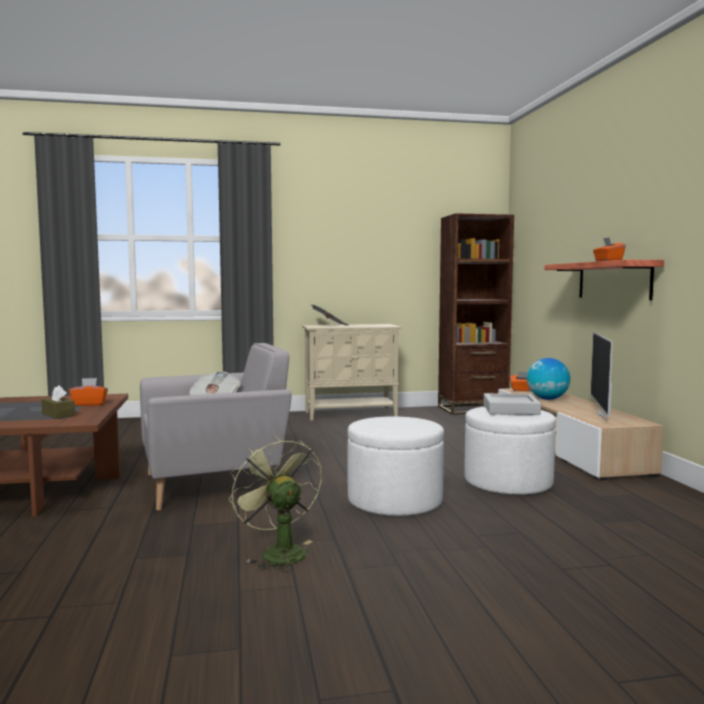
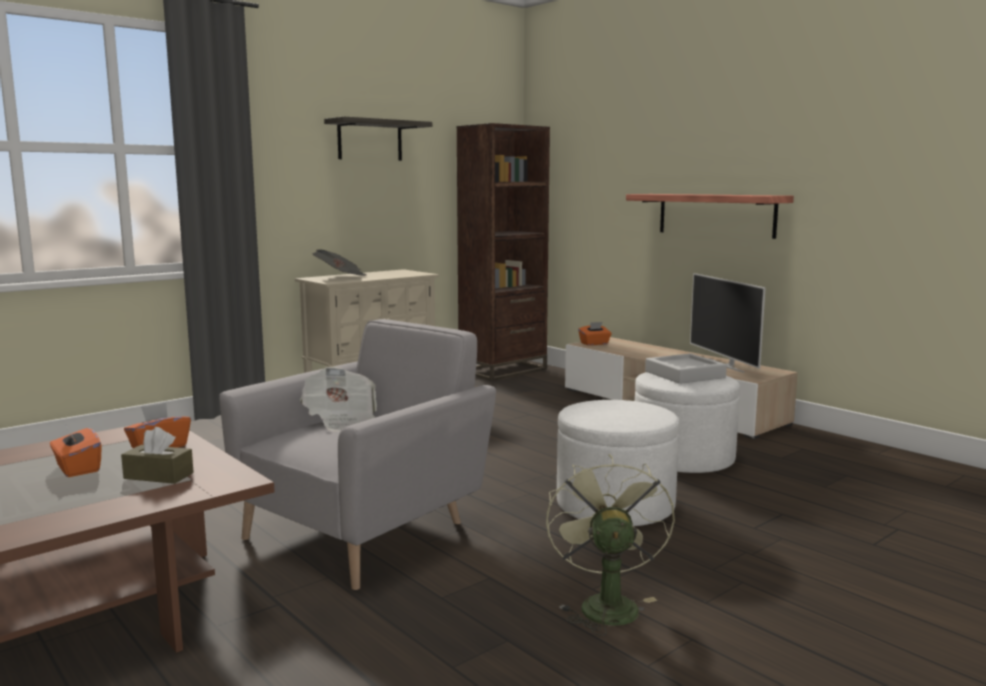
camera: 30 degrees left, 5 degrees up
green fan [229,435,322,572] -> green fan turned 60 degrees clockwise [546,454,675,636]
globe [527,358,570,400] -> none
orange tissue box [593,238,626,261] -> orange tissue box moved to [50,424,102,477]
none -> shelf [324,116,432,161]

